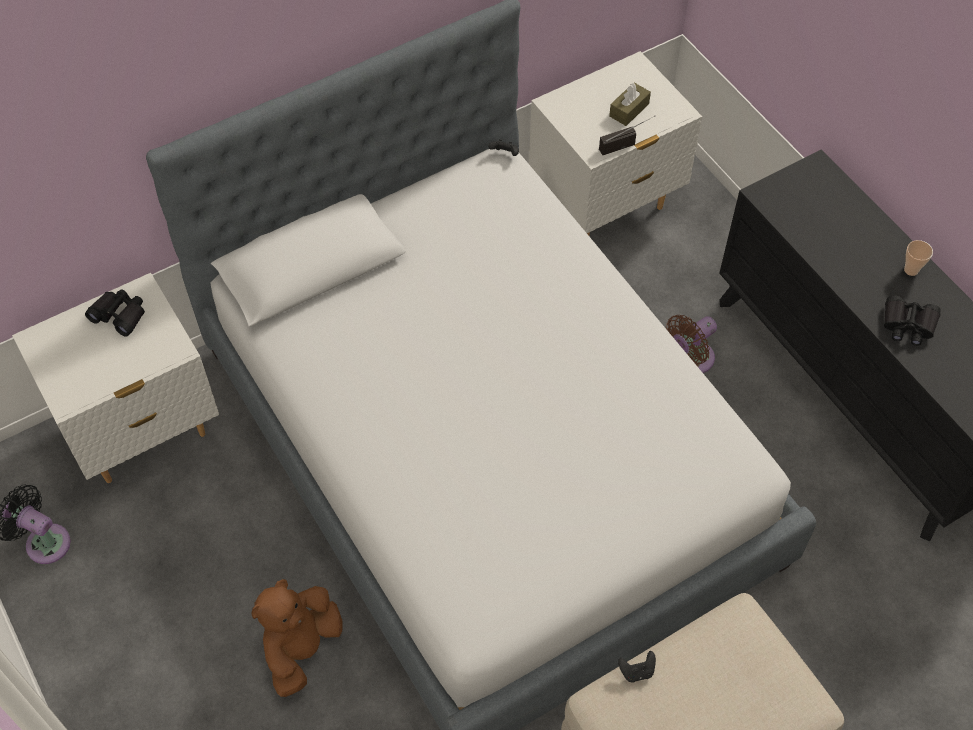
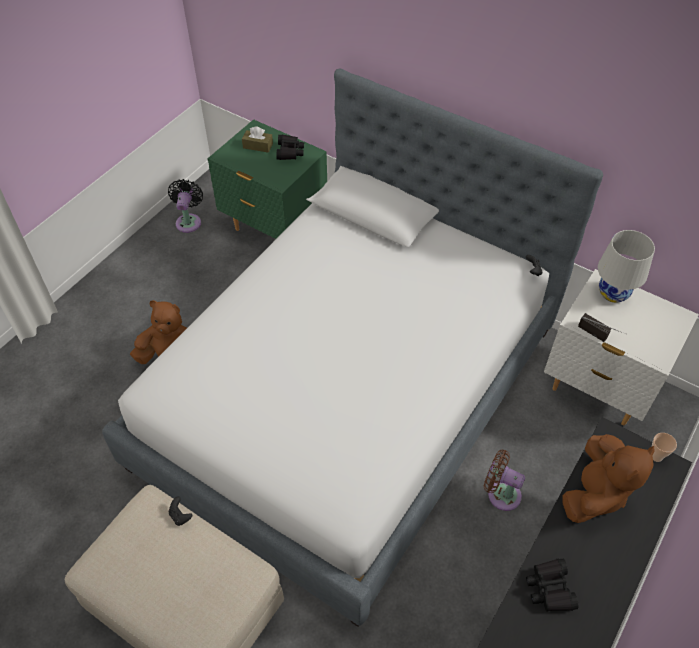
camera: 65 degrees right, 5 degrees down
white nightstand [12,273,219,483] -> green nightstand [207,119,327,239]
brown tissue box [609,83,651,126] -> brown tissue box moved to [242,126,273,153]
cup [904,240,933,276] -> cup moved to [652,433,677,462]
none -> brown plush toy [562,434,655,523]
none -> white table lamp [598,230,655,303]

